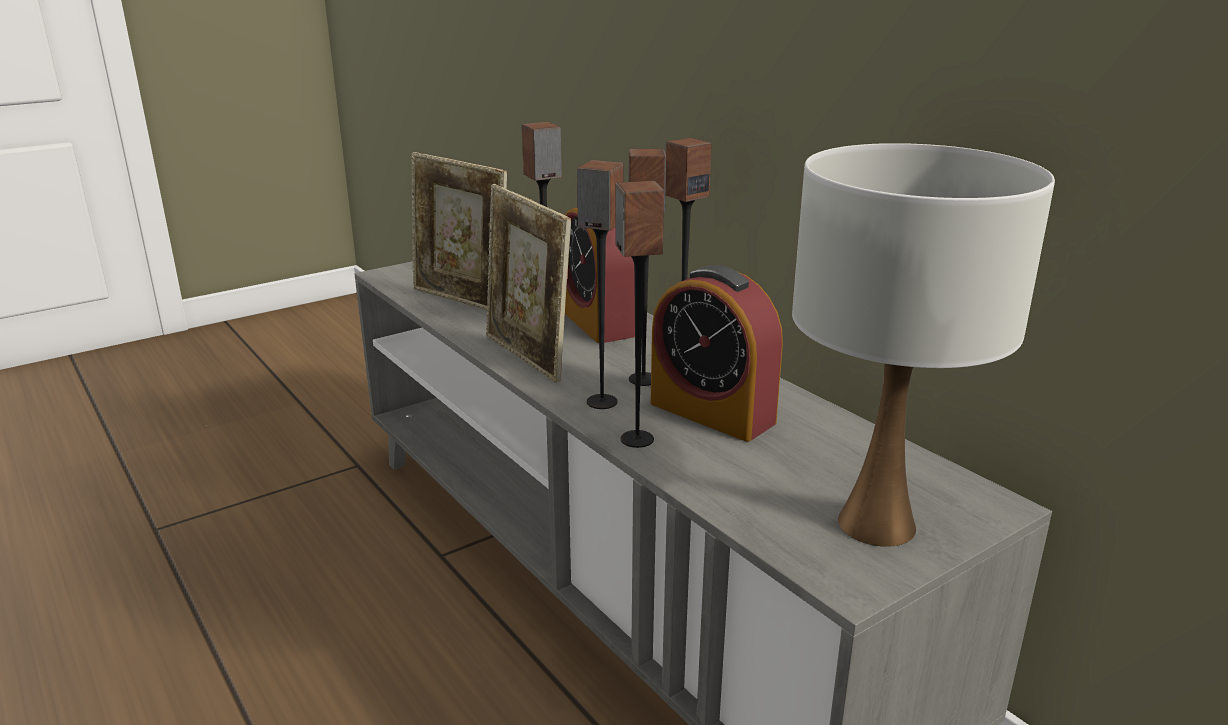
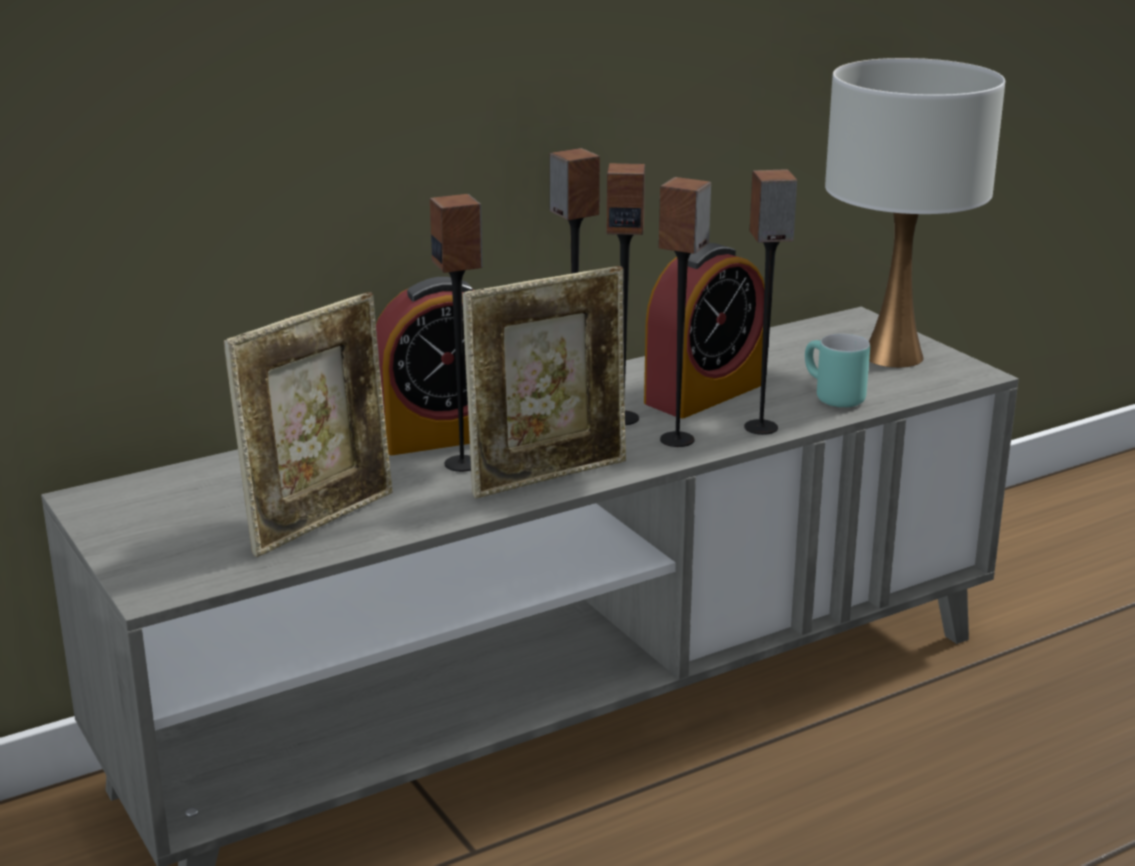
camera: 85 degrees left, 0 degrees up
none -> turquoise mug [805,334,870,407]

